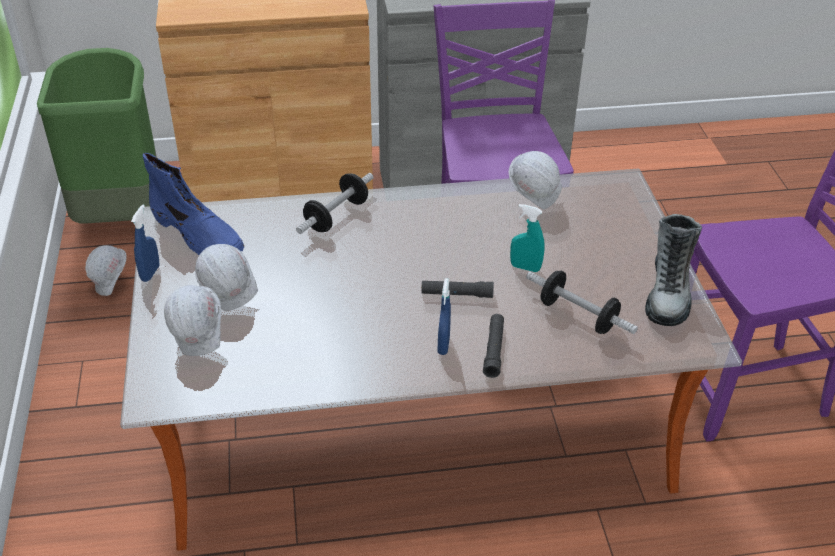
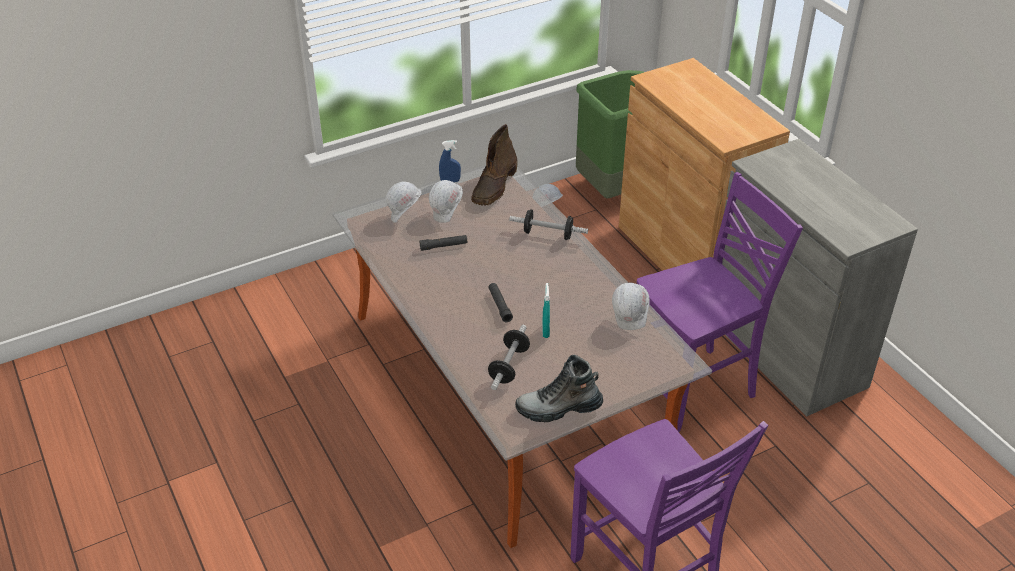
camera: 70 degrees right, 0 degrees up
blue boot [143,153,244,255] -> brown boot [471,124,518,206]
blue spray bottle [437,278,451,355] -> none
black flashlight [483,314,504,378] -> black flashlight moved to [419,235,467,251]

